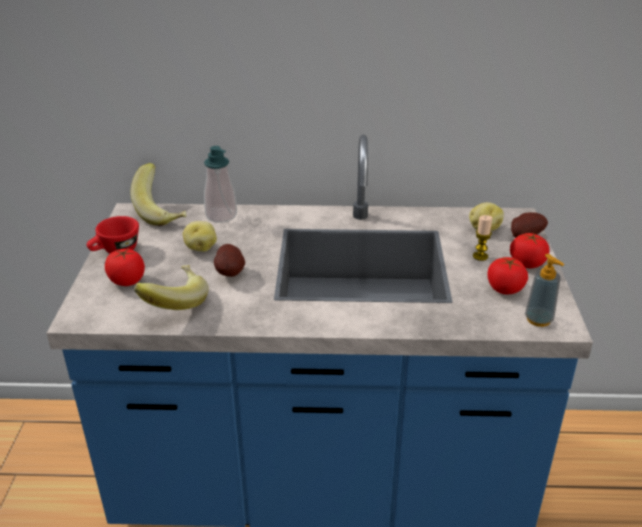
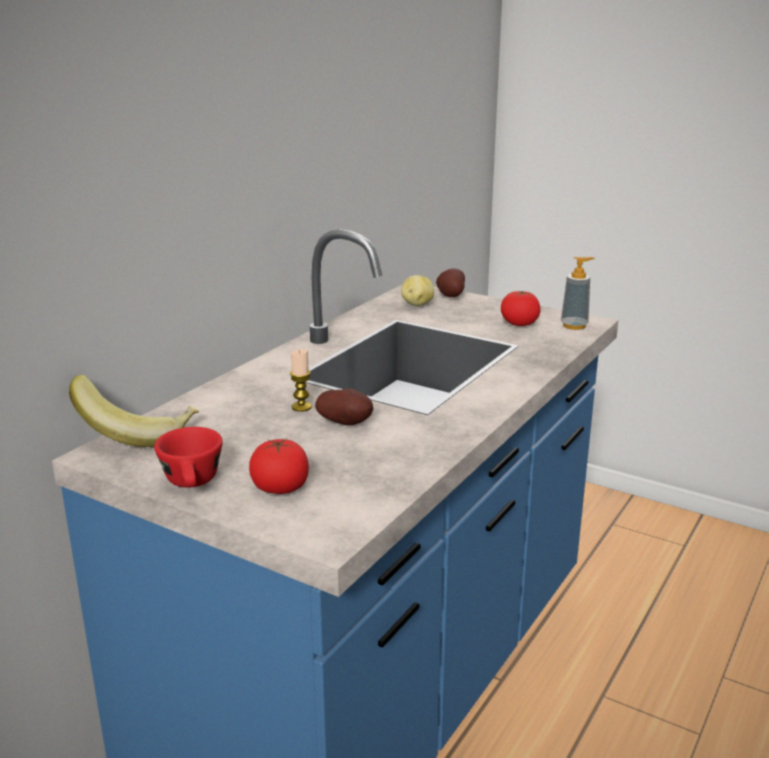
camera: 60 degrees left, 10 degrees down
banana [134,265,209,310] -> none
potato [183,221,217,252] -> none
soap dispenser [204,146,237,223] -> none
candle [473,215,492,261] -> candle moved to [290,349,312,412]
tomato [510,233,550,269] -> none

